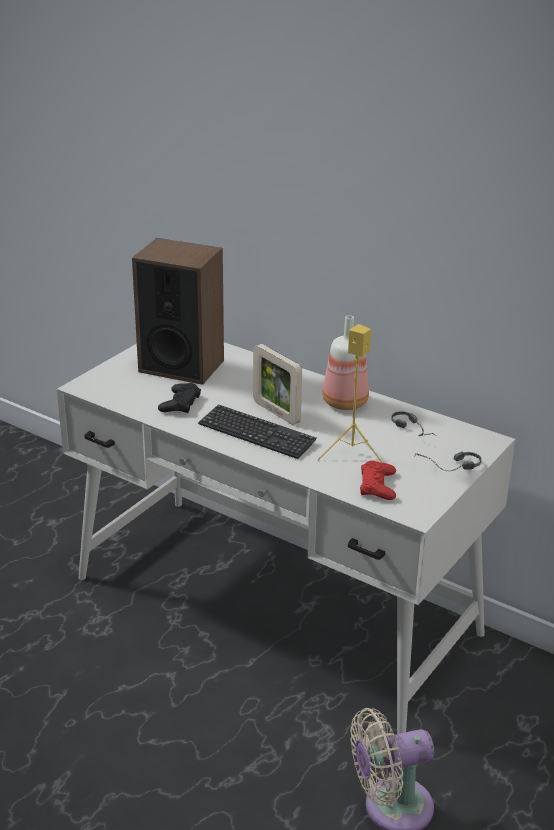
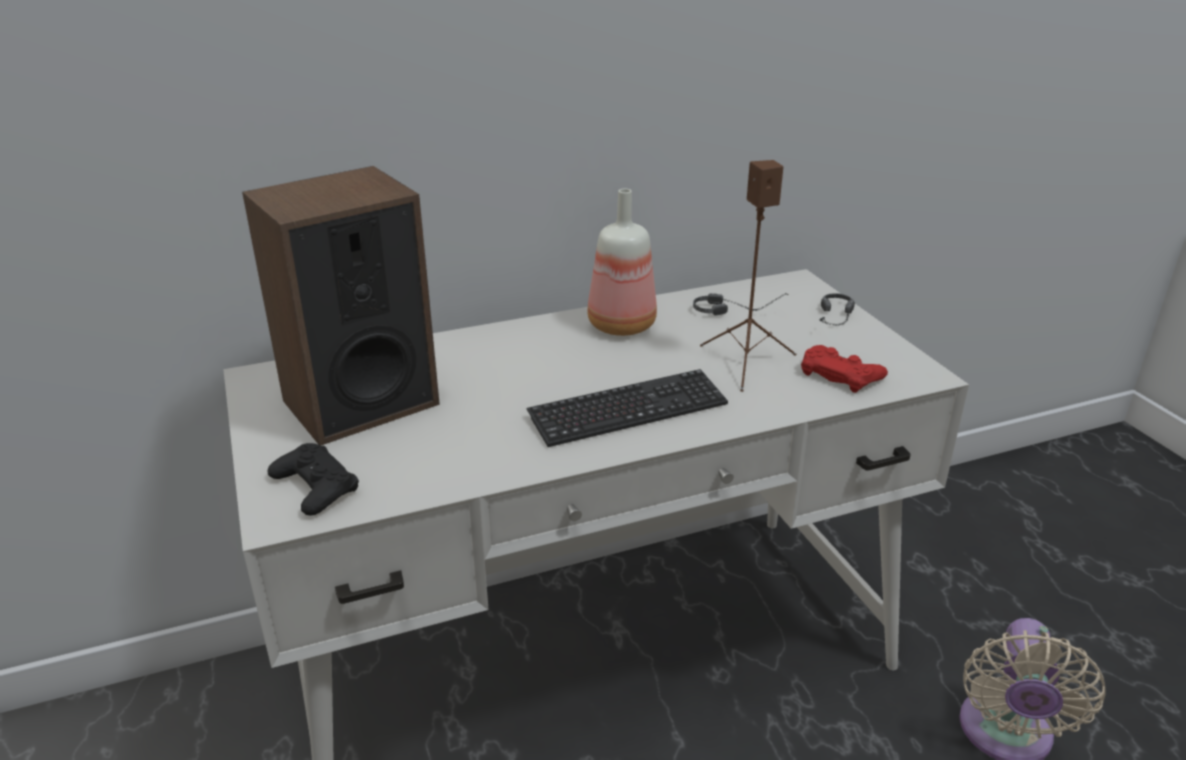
camera: 55 degrees left, 0 degrees up
black game controller [158,383,201,414] -> black game controller moved to [268,443,359,516]
picture frame [253,344,302,425] -> none
yellow speaker [318,324,383,463] -> brown speaker [700,160,796,392]

